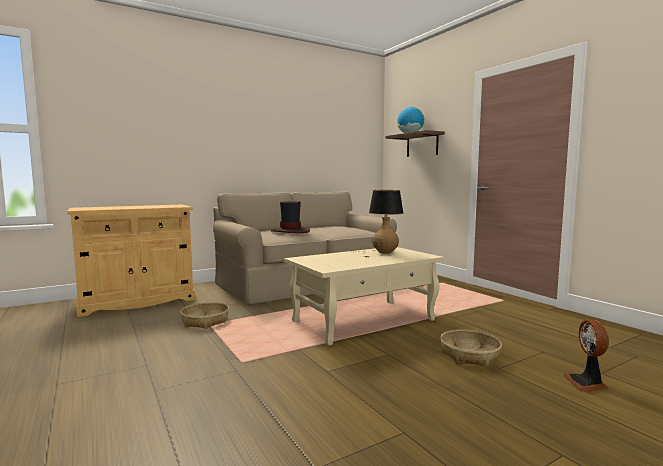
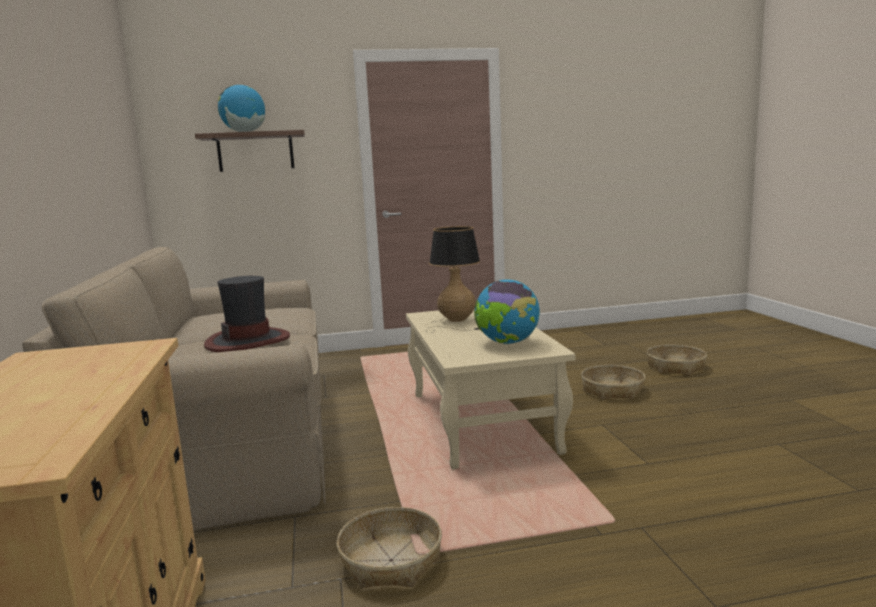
camera: 70 degrees left, 5 degrees up
fan [563,319,609,392] -> basket [647,344,707,375]
none -> globe [474,280,540,344]

